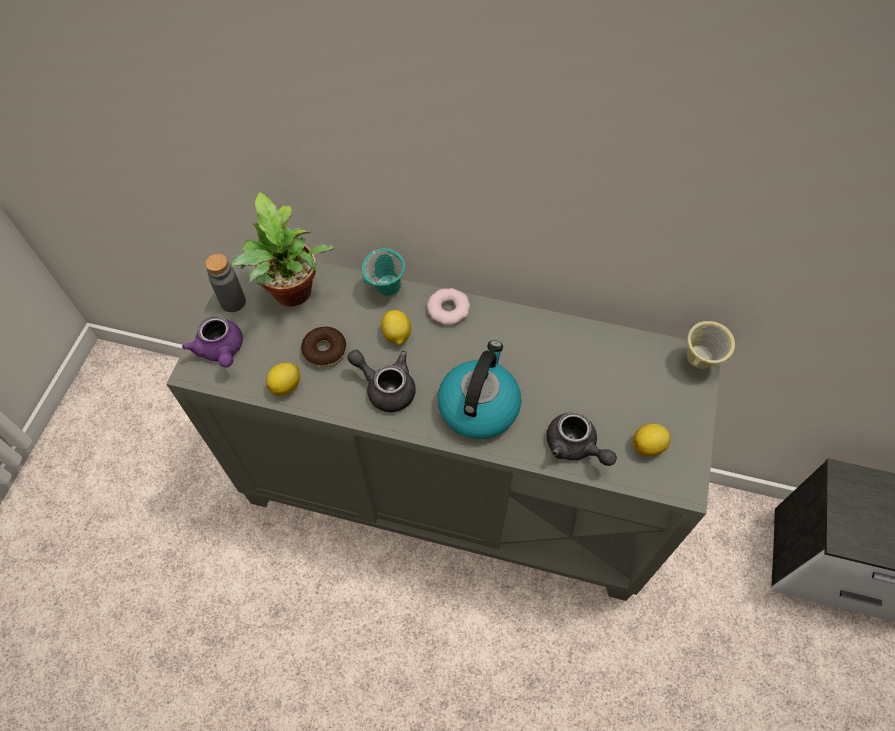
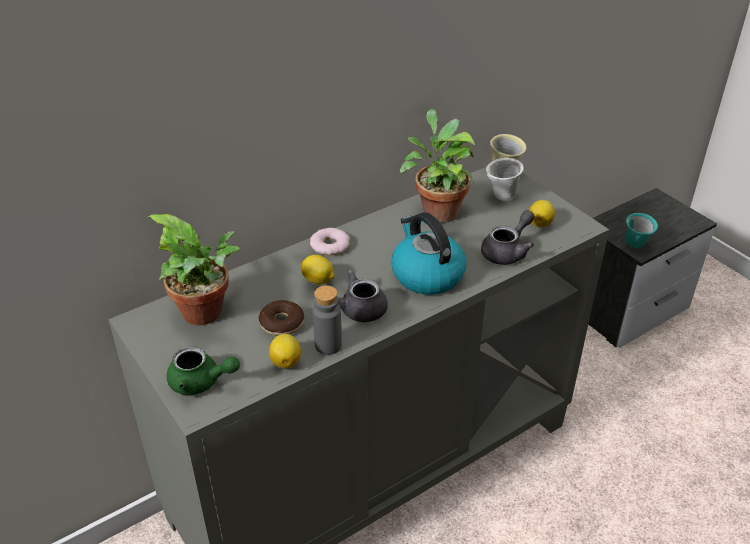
camera: 50 degrees left, 20 degrees down
purple teapot [182,316,243,368] -> green teapot [167,346,240,396]
grey bottle [205,254,246,312] -> grey bottle moved to [313,285,342,355]
turquoise mug [362,248,405,296] -> turquoise mug moved to [626,213,658,248]
grey teapot [547,412,617,466] -> grey teapot turned 45 degrees counterclockwise [481,210,535,265]
none -> potted plant [400,109,475,223]
none -> white mug [486,158,524,201]

